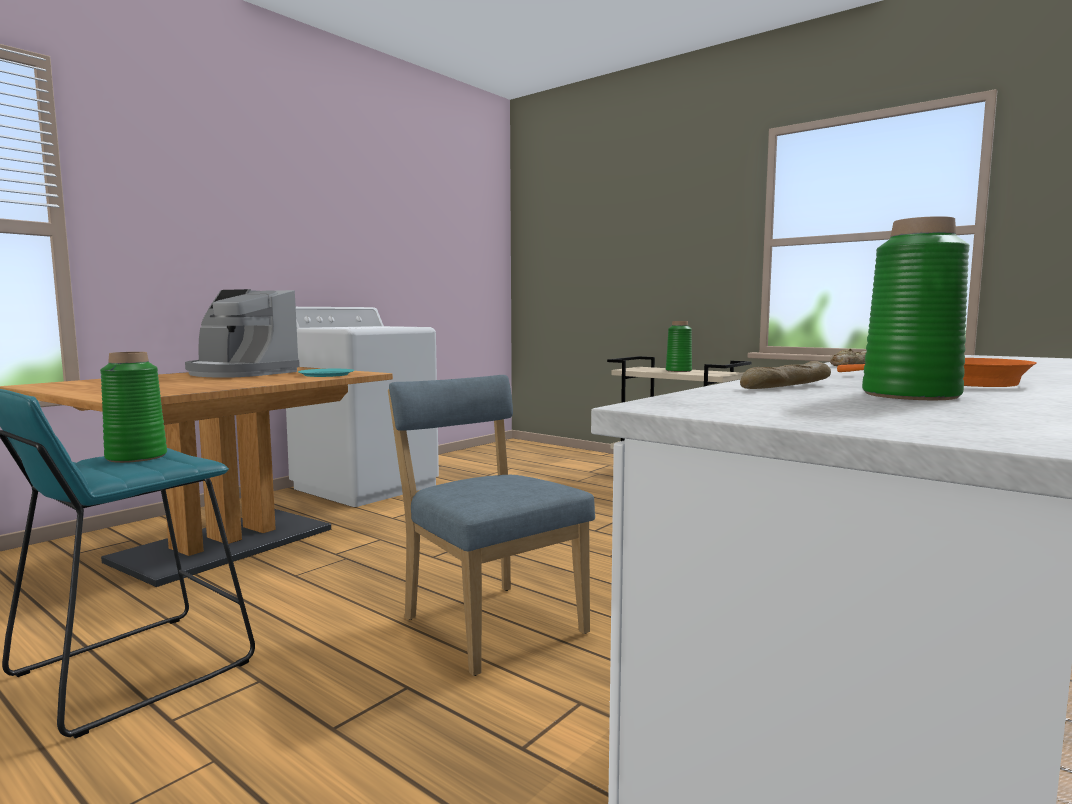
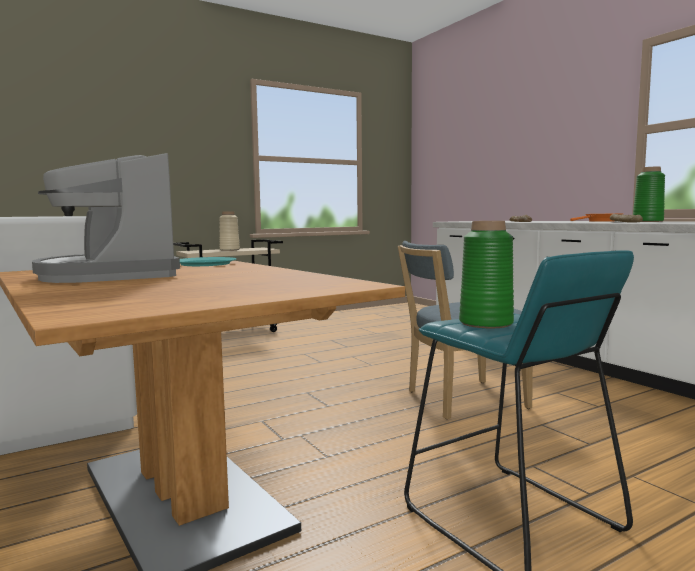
camera: 70 degrees left, 0 degrees up
coffee machine [185,289,300,378] -> coffee machine turned 105 degrees clockwise [32,153,180,283]
green vase [666,321,692,372] -> beige vase [219,211,240,251]

